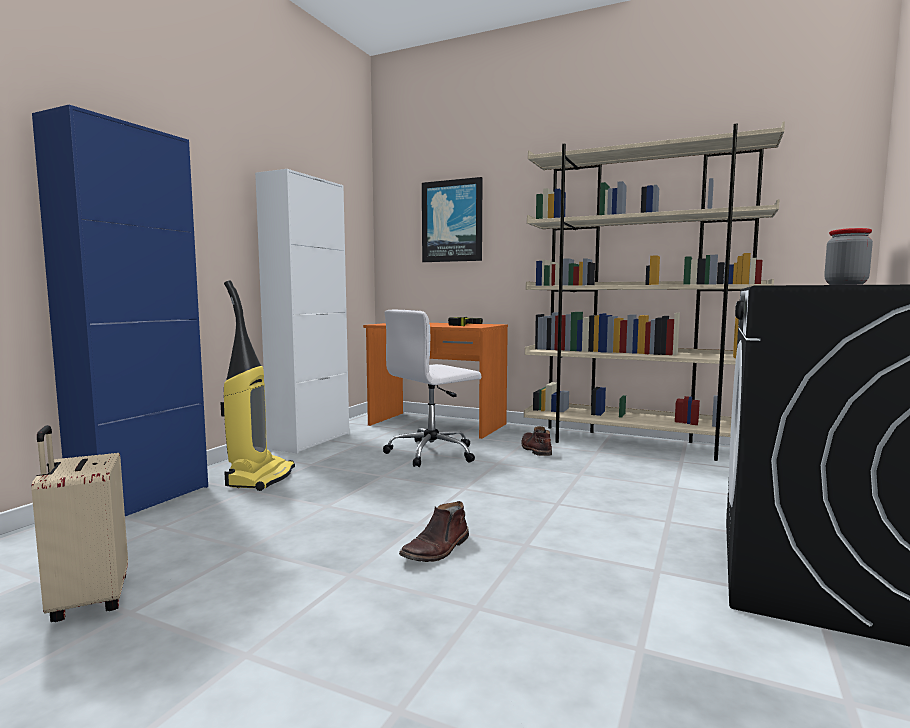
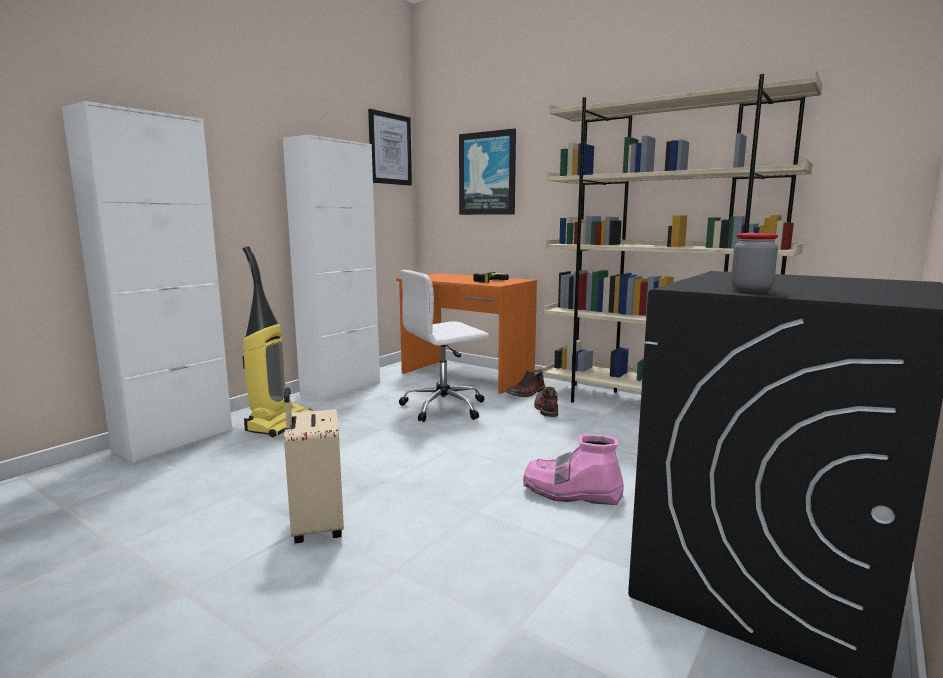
camera: 10 degrees right, 5 degrees up
beige suitcase [31,425,128,622] -> beige suitcase moved to [284,387,344,543]
blue cabinet [32,105,208,516] -> white cabinet [62,101,232,463]
brown boot [399,501,469,562] -> brown boot moved to [506,369,545,397]
none -> picture [368,109,412,185]
none -> pink boot [523,435,624,505]

